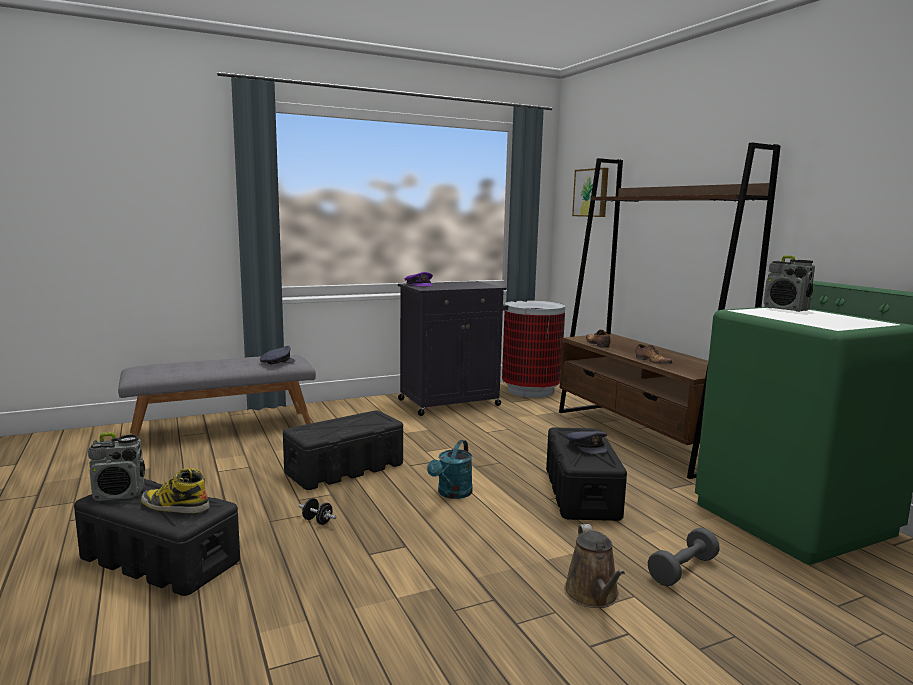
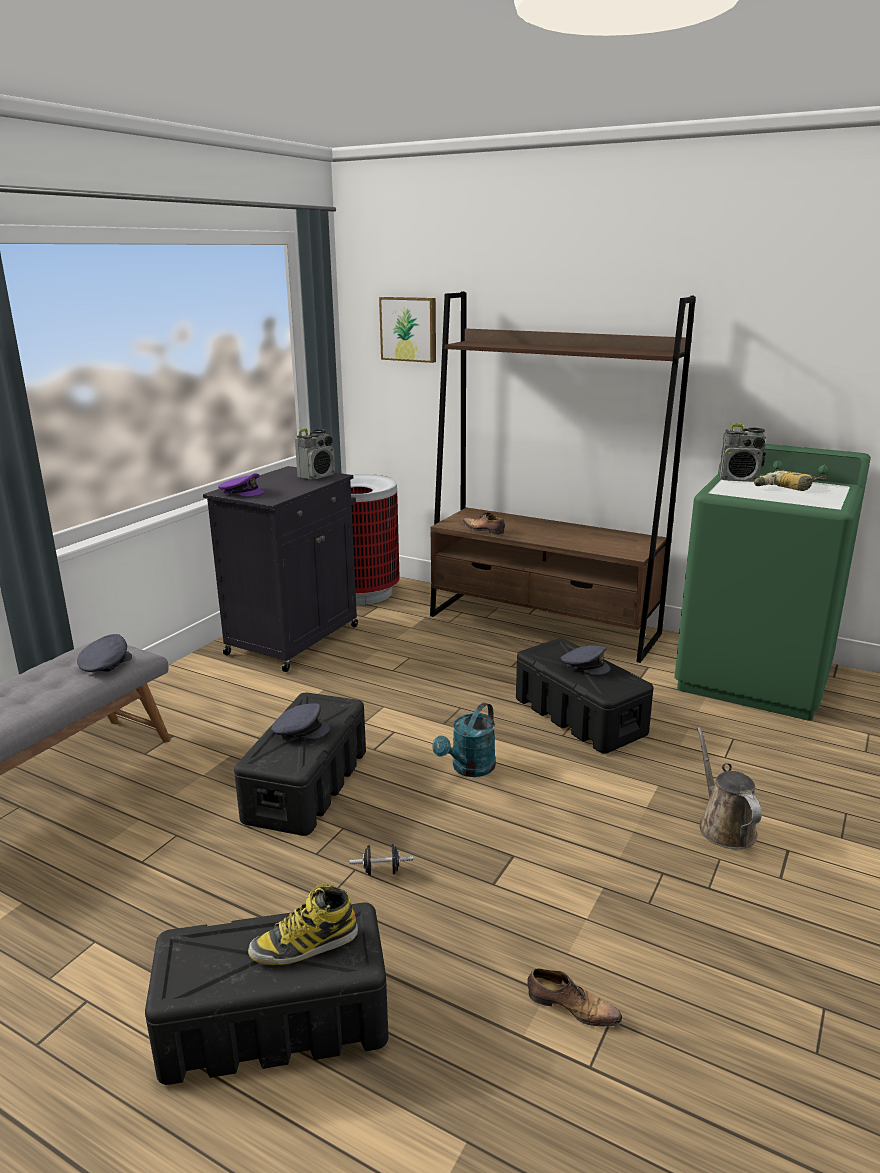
camera: 35 degrees left, 10 degrees up
radio [88,432,145,501] -> radio moved to [295,429,335,480]
turquoise watering can [427,440,472,499] -> turquoise watering can turned 45 degrees clockwise [432,702,496,777]
brown watering can [564,524,625,608] -> brown watering can turned 150 degrees counterclockwise [697,727,762,849]
shoe [636,344,672,365] -> shoe moved to [527,968,622,1026]
grey dumbbell [648,528,720,586] -> none
none -> grey cap [271,703,330,739]
none -> power drill [754,470,828,491]

